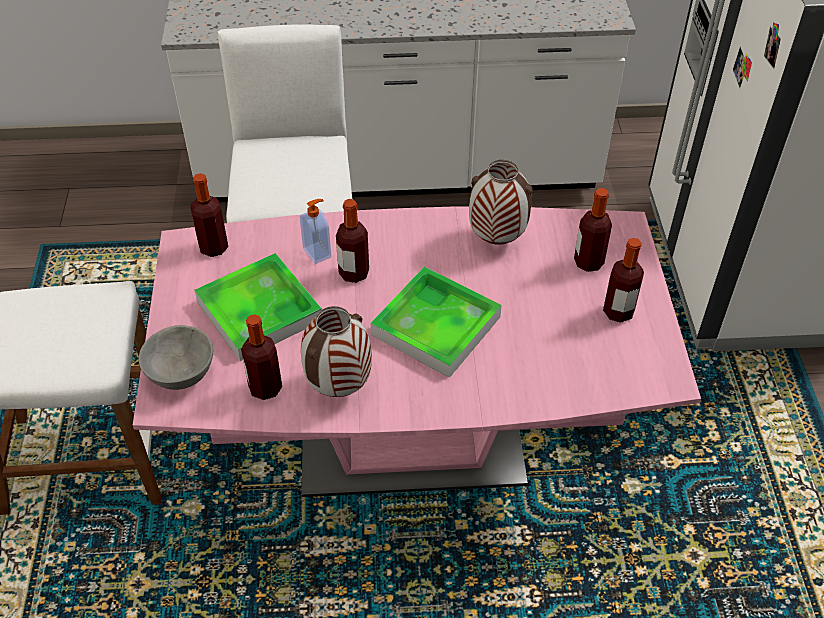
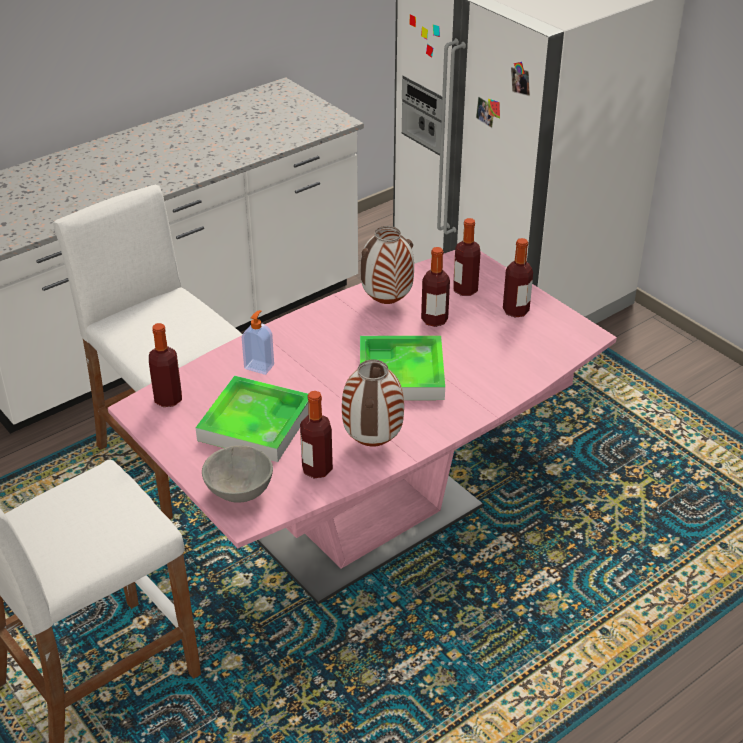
camera: 35 degrees left, 10 degrees down
bottle [336,199,369,283] -> bottle moved to [421,247,450,327]

